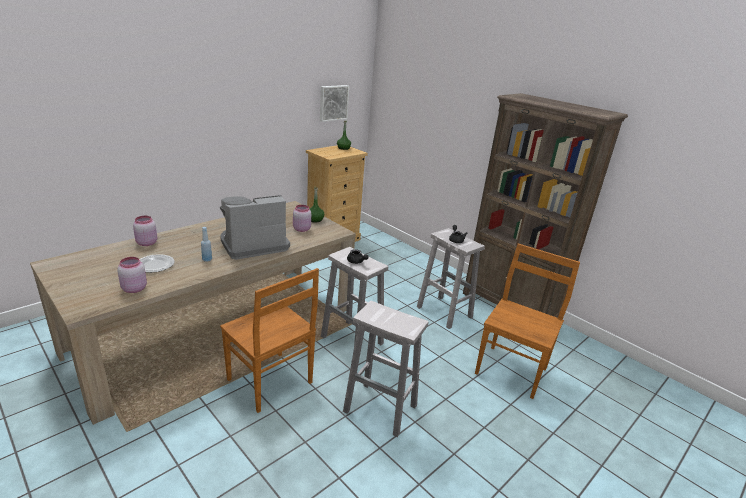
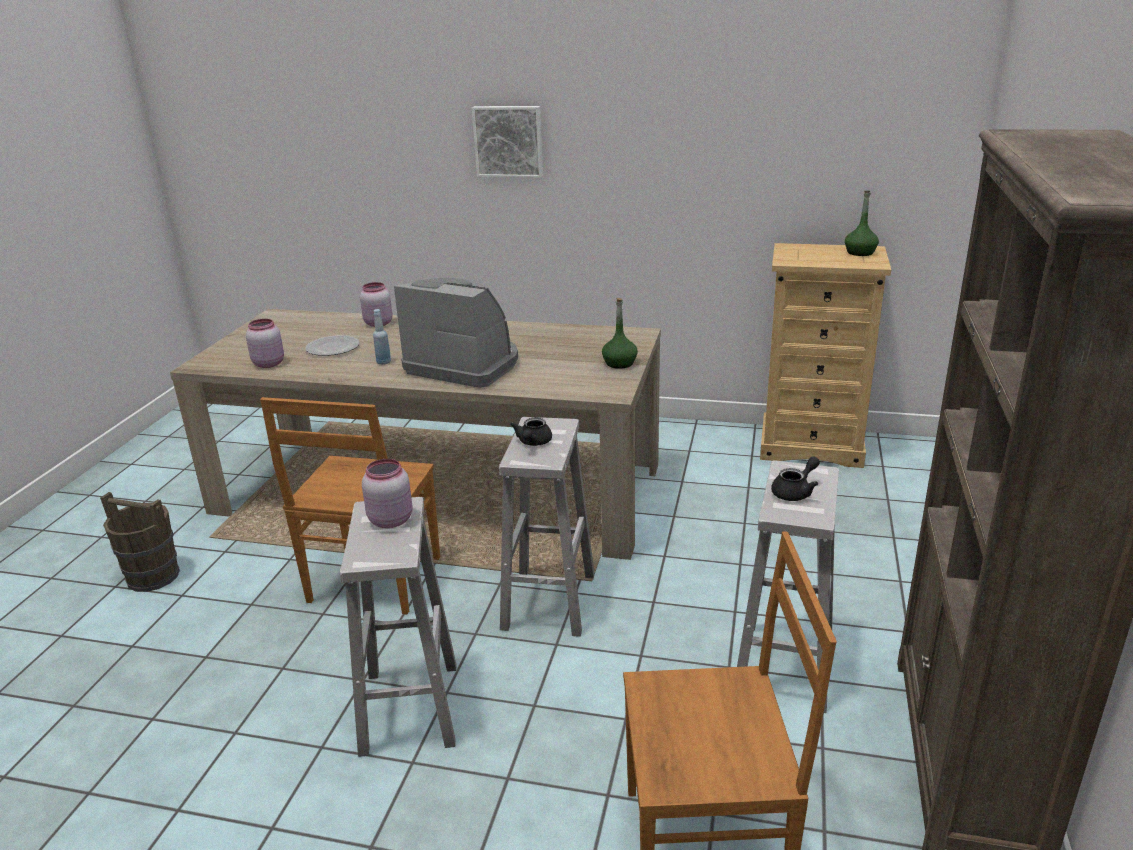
camera: 60 degrees right, 0 degrees up
pink jar [293,205,311,232] -> pink jar moved to [362,459,413,528]
picture [320,85,349,122] -> picture moved to [472,106,543,178]
none -> brown bucket [100,492,180,592]

